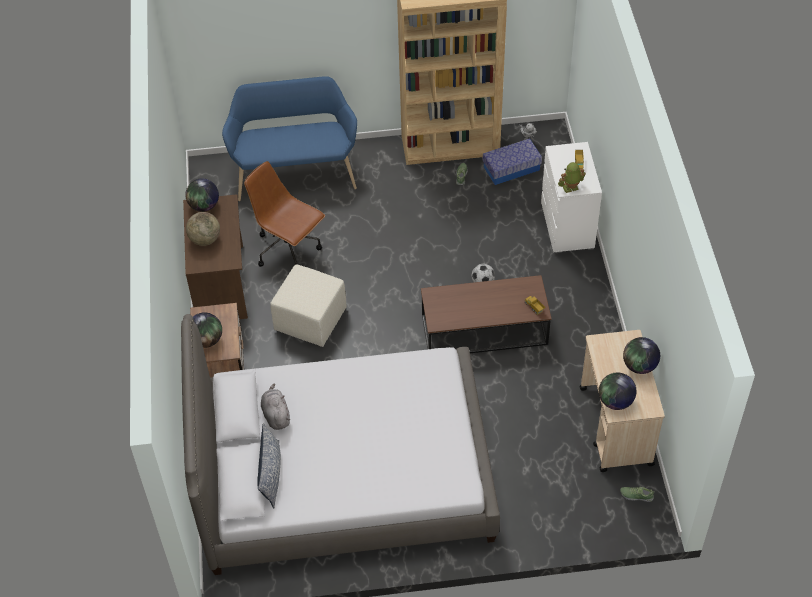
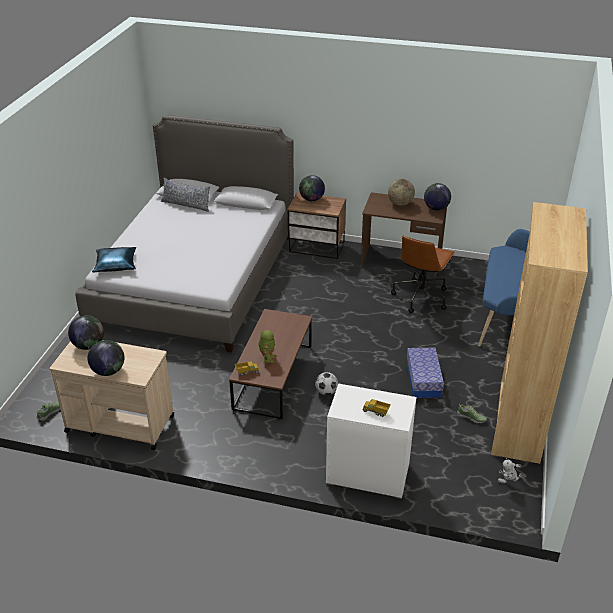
camera: 110 degrees right, 15 degrees down
brown office chair [244,161,325,267] -> brown office chair turned 150 degrees clockwise [391,235,455,313]
grey plush toy [261,384,290,430] -> none
beige ottoman [270,264,347,347] -> none
storage box [483,138,542,185] -> storage box moved to [407,348,444,398]
toy robot [558,162,586,193] -> toy robot moved to [258,330,277,363]
none -> blue pillow [92,247,136,272]

